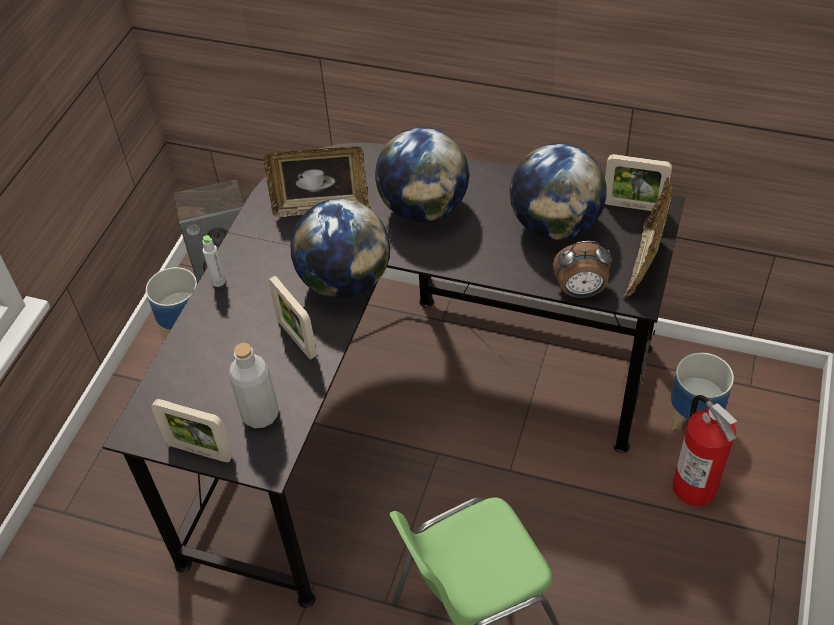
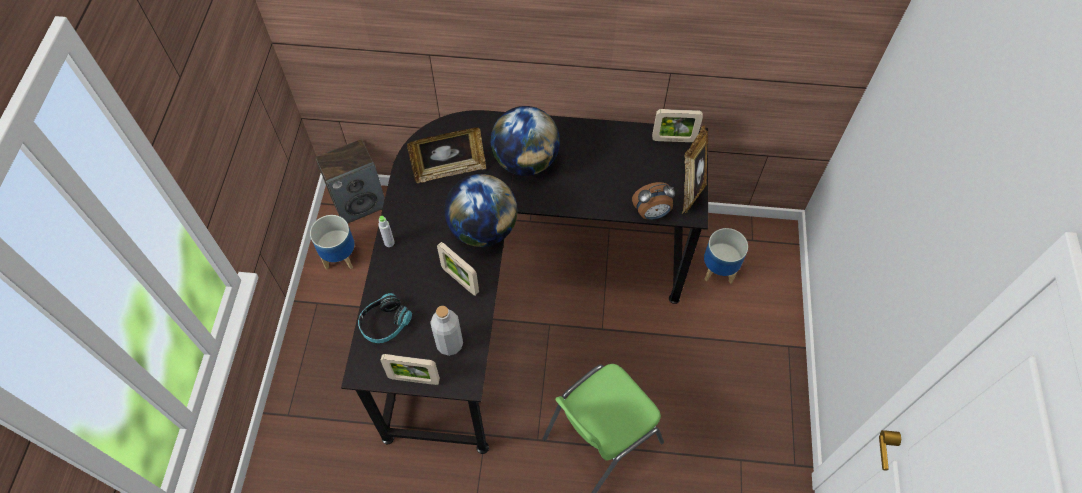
camera: 15 degrees left, 10 degrees up
globe [510,143,607,240] -> none
fire extinguisher [673,395,737,506] -> none
none -> headphones [358,293,412,343]

